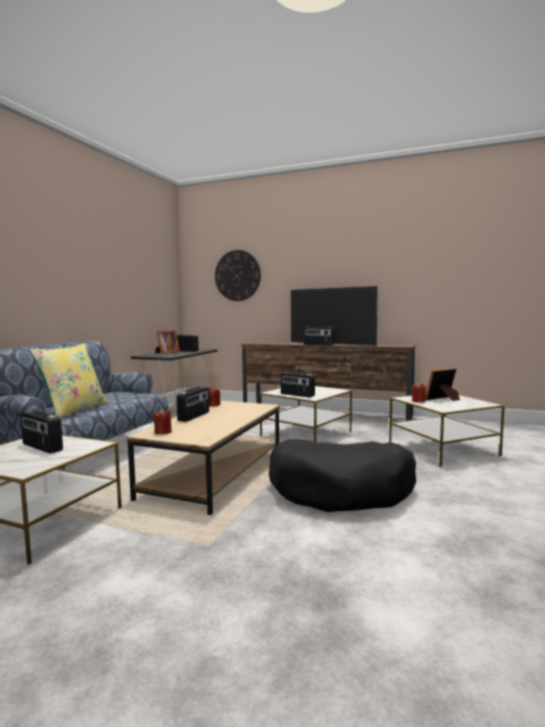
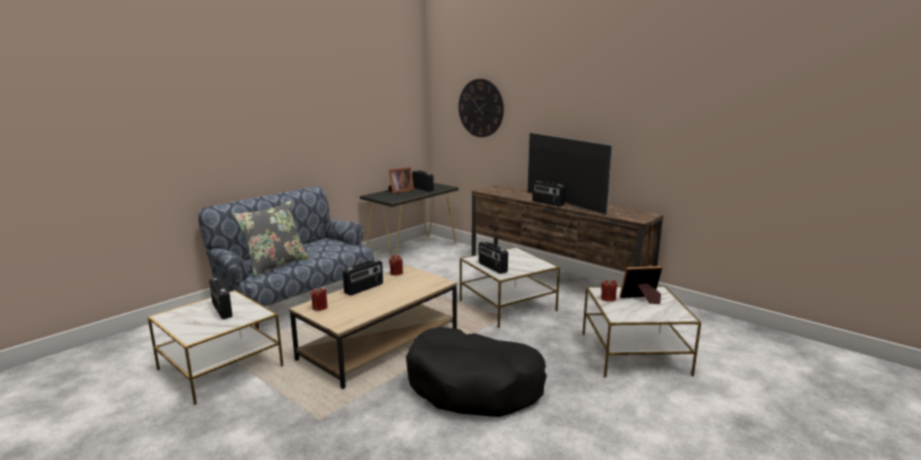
camera: 20 degrees right, 10 degrees up
yellow pillow [29,343,108,418] -> grey pillow [233,201,309,277]

